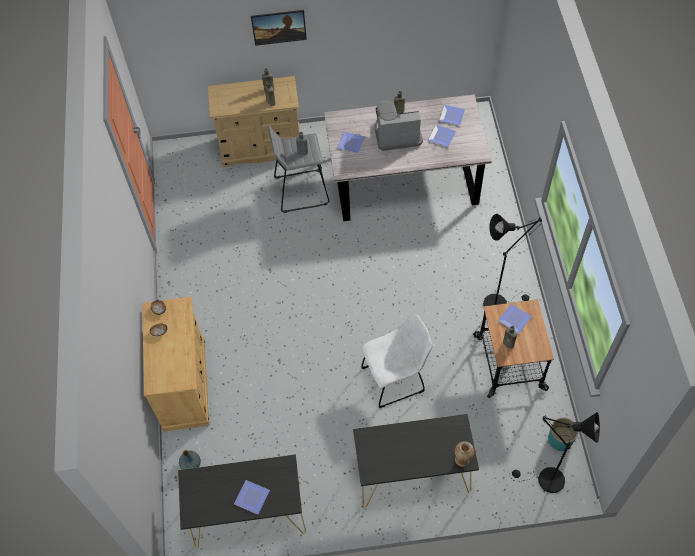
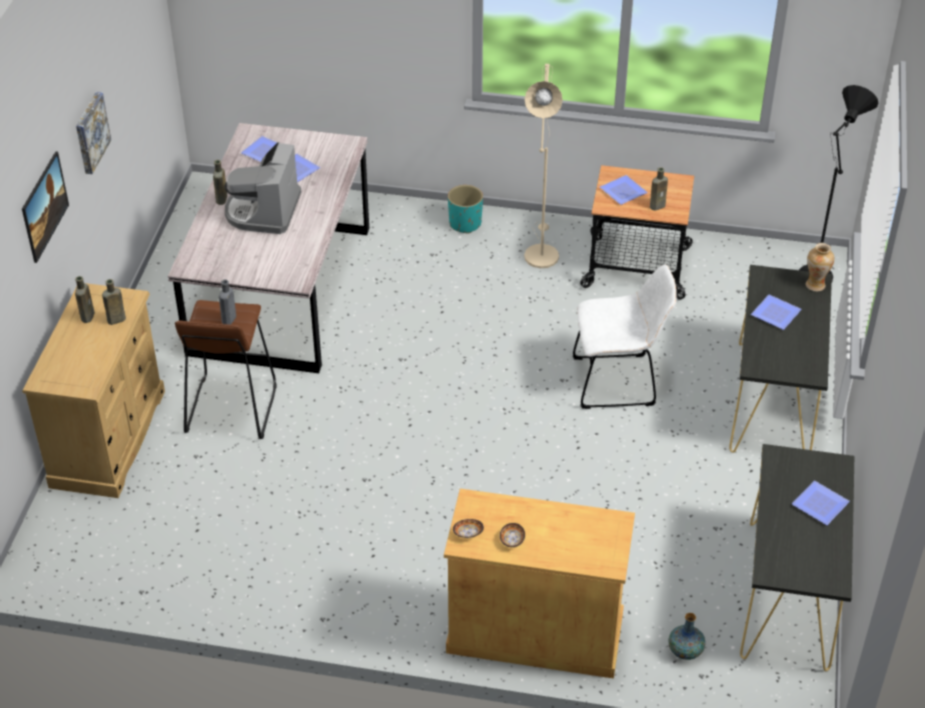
camera: 75 degrees left, 15 degrees down
grey stool [268,126,329,213] -> brown stool [175,300,277,439]
plate [337,132,365,153] -> plate moved to [751,295,802,330]
white chair [361,314,433,408] -> white chair turned 90 degrees clockwise [573,265,677,409]
black floor lamp [483,214,542,306] -> beige floor lamp [524,64,563,268]
turquoise planter [548,417,578,451] -> turquoise planter moved to [448,185,483,234]
none -> picture [76,92,111,174]

